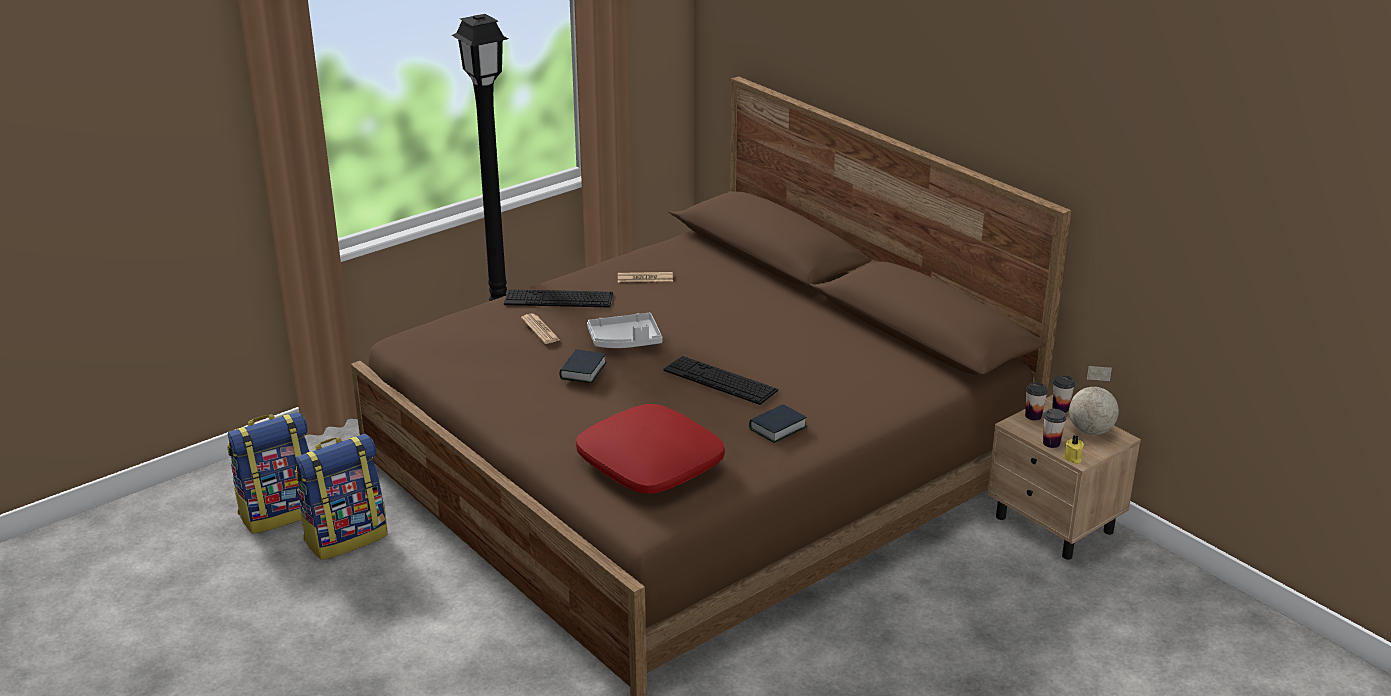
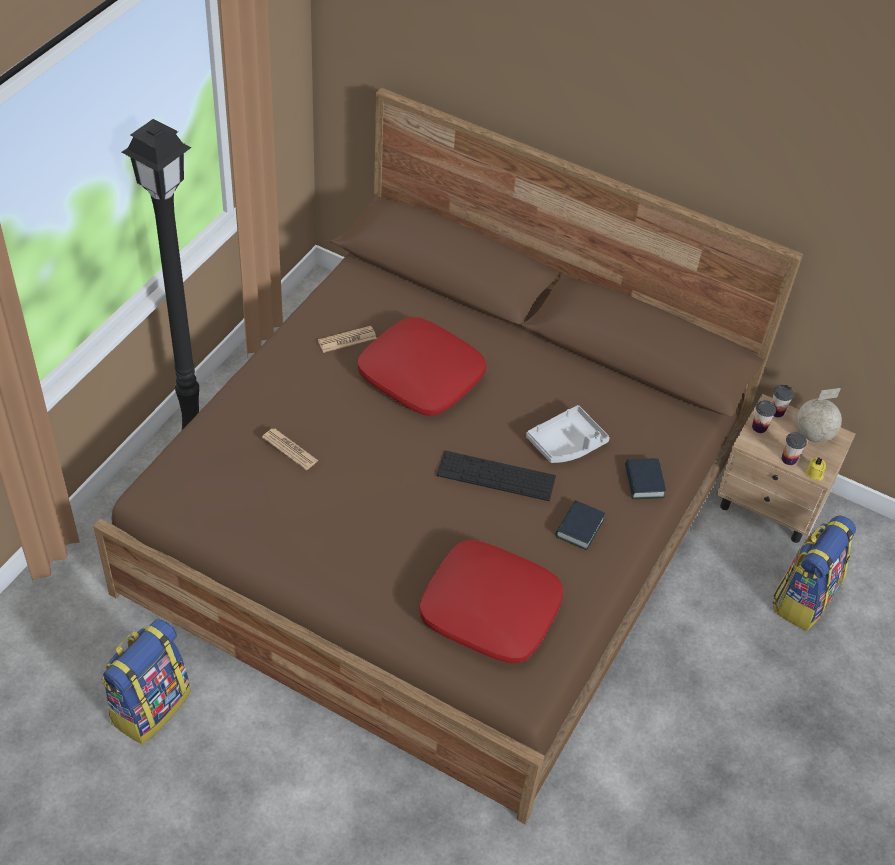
camera: 25 degrees left, 20 degrees up
backpack [227,412,309,534] -> backpack moved to [773,515,856,631]
keyboard [504,289,613,307] -> none
book [560,349,607,383] -> book moved to [625,458,666,499]
grey tray [587,313,663,348] -> grey tray moved to [526,405,610,463]
none -> red pillow [358,317,486,416]

